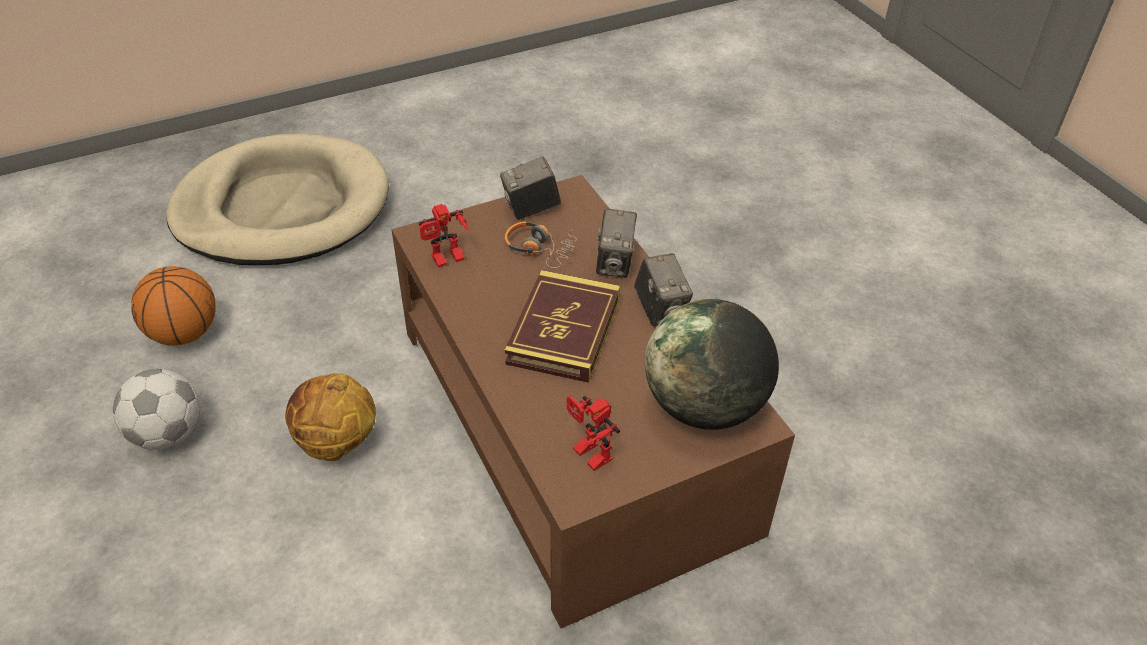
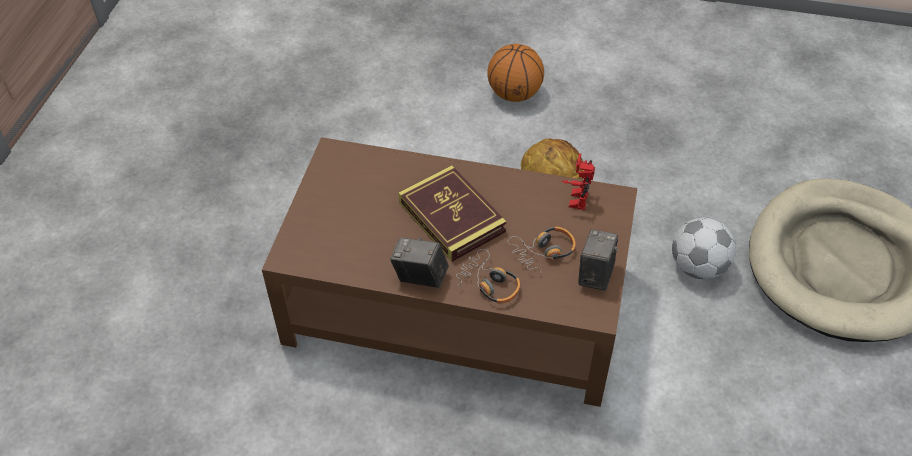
camera: 130 degrees right, 5 degrees up
football [113,369,200,450] -> football moved to [672,217,736,279]
basketball [131,266,216,346] -> basketball moved to [487,44,544,102]
toy robot [567,396,620,471] -> none
camera [596,208,637,278] -> headphones [456,249,520,303]
globe [645,299,779,430] -> none

